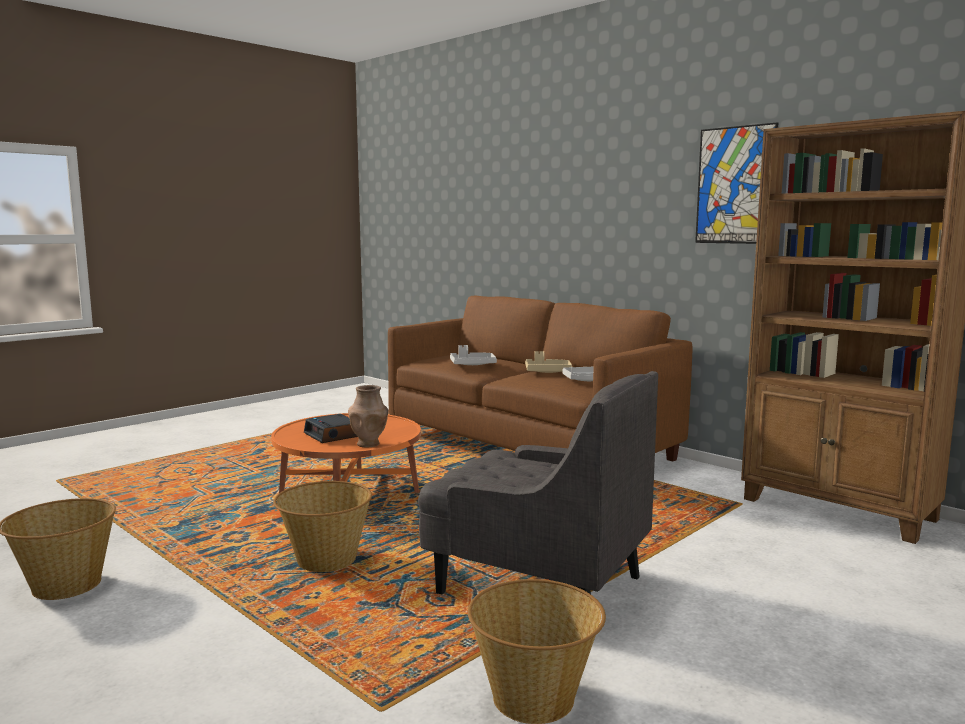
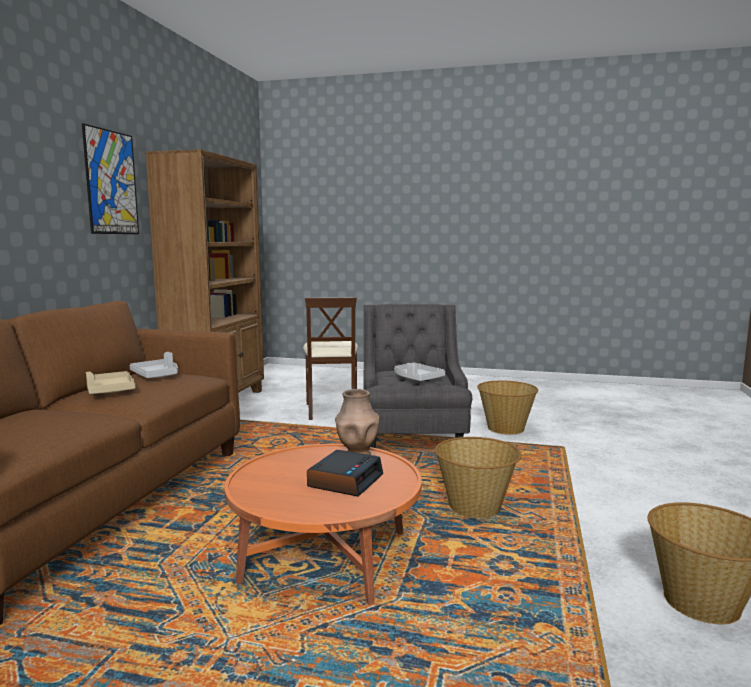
camera: 120 degrees left, 0 degrees up
grey tray [450,345,497,365] -> grey tray moved to [394,363,445,381]
none -> beige chair [303,297,358,420]

